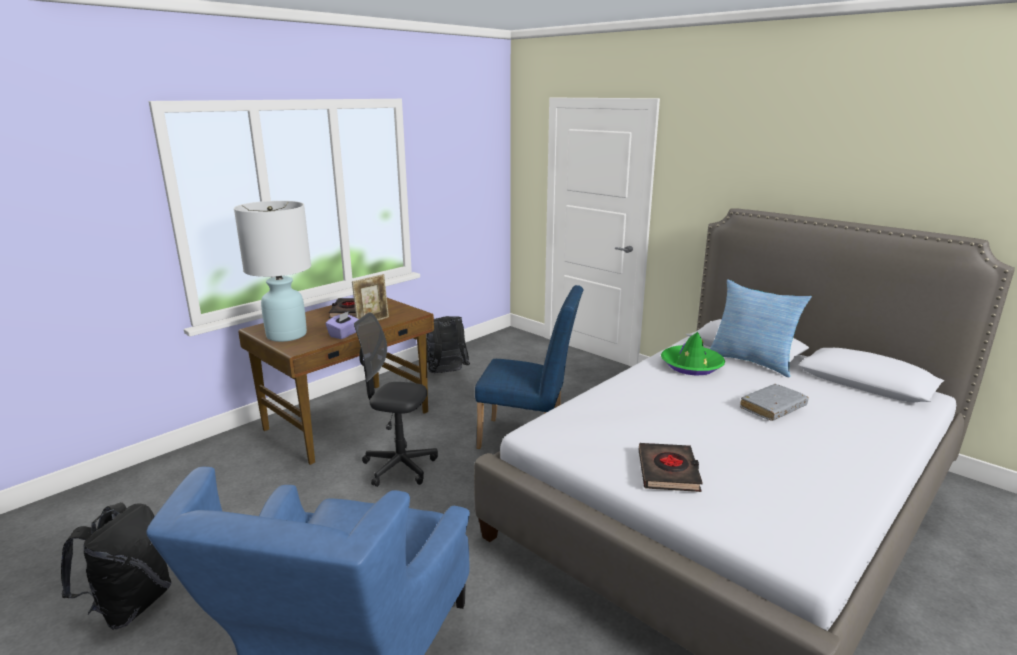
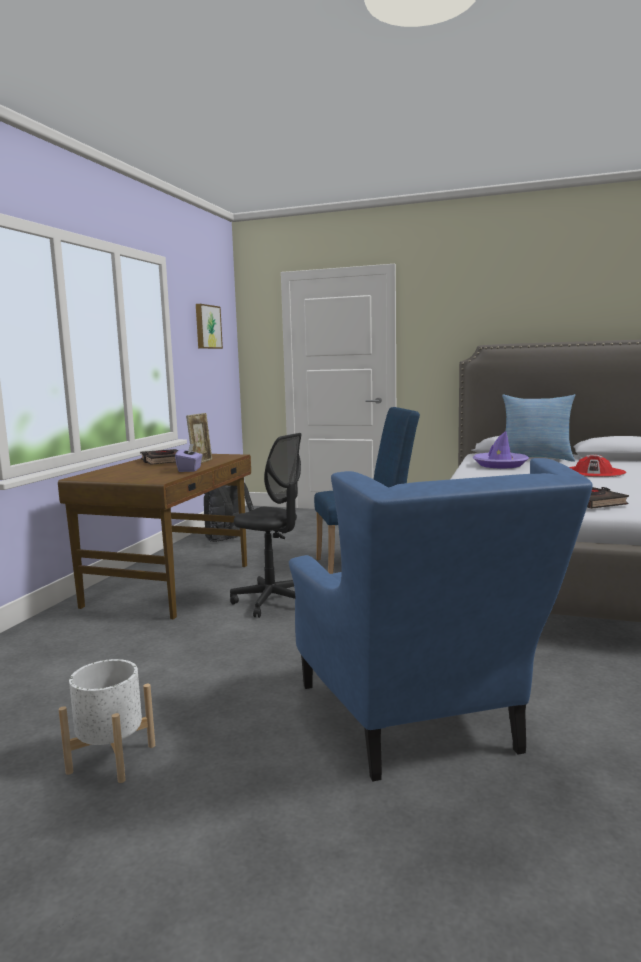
camera: 25 degrees left, 10 degrees down
black backpack [61,502,172,629] -> white planter [59,659,155,783]
white table lamp [234,201,311,342] -> none
black office chair [354,312,438,487] -> black office chair turned 135 degrees counterclockwise [230,433,301,618]
green hat [661,332,725,375] -> purple hat [473,431,529,468]
grey book [740,384,809,421] -> red hat [569,455,626,477]
none -> picture [196,304,223,349]

